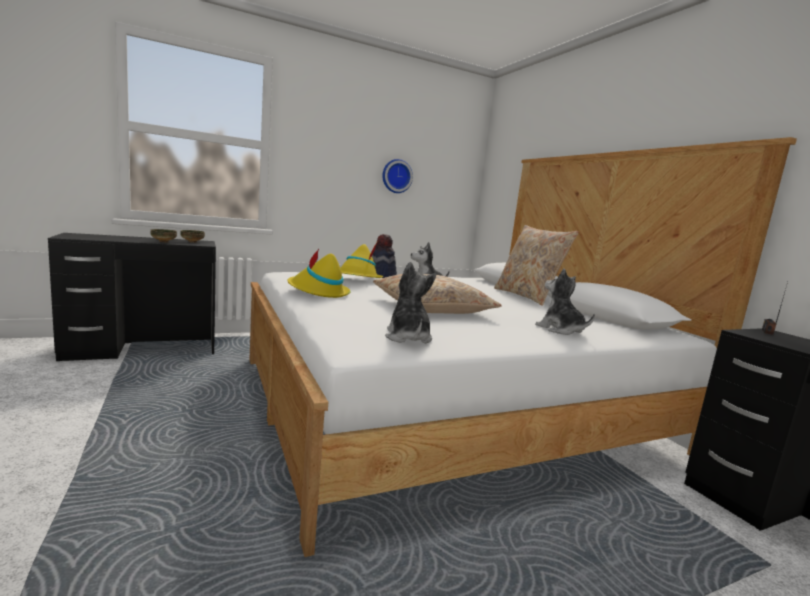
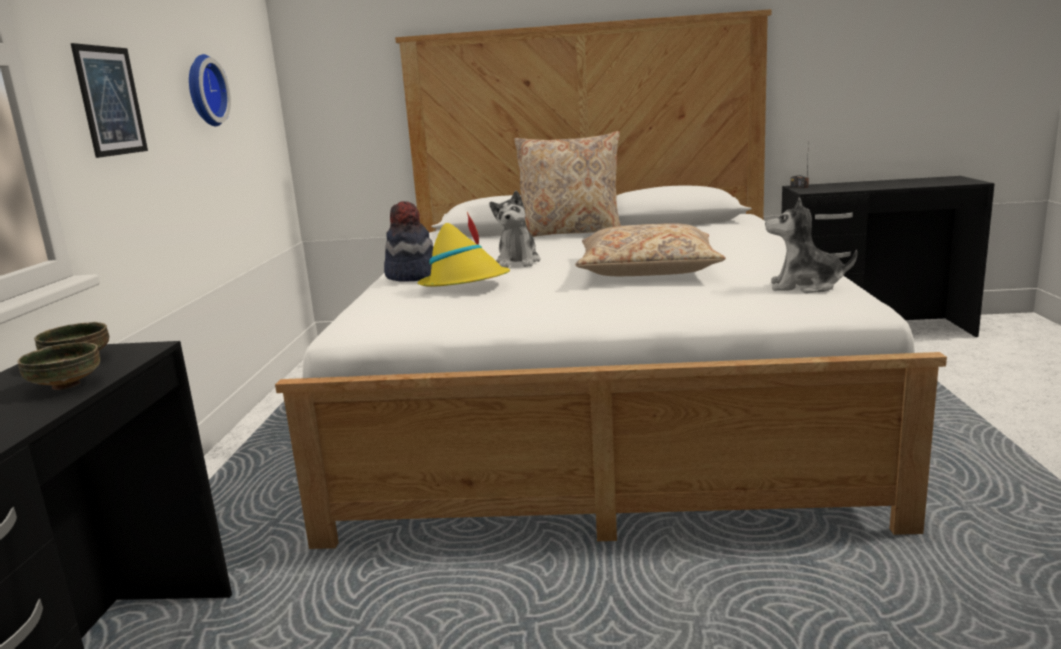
camera: 60 degrees left, 5 degrees up
yellow hat [287,249,351,298] -> none
plush toy [535,269,595,335] -> none
none -> picture [70,43,148,158]

